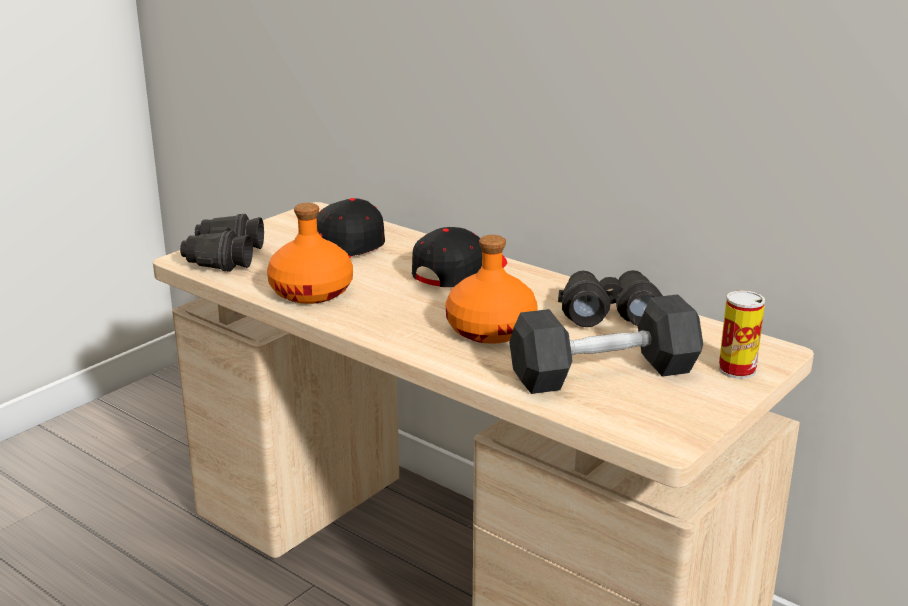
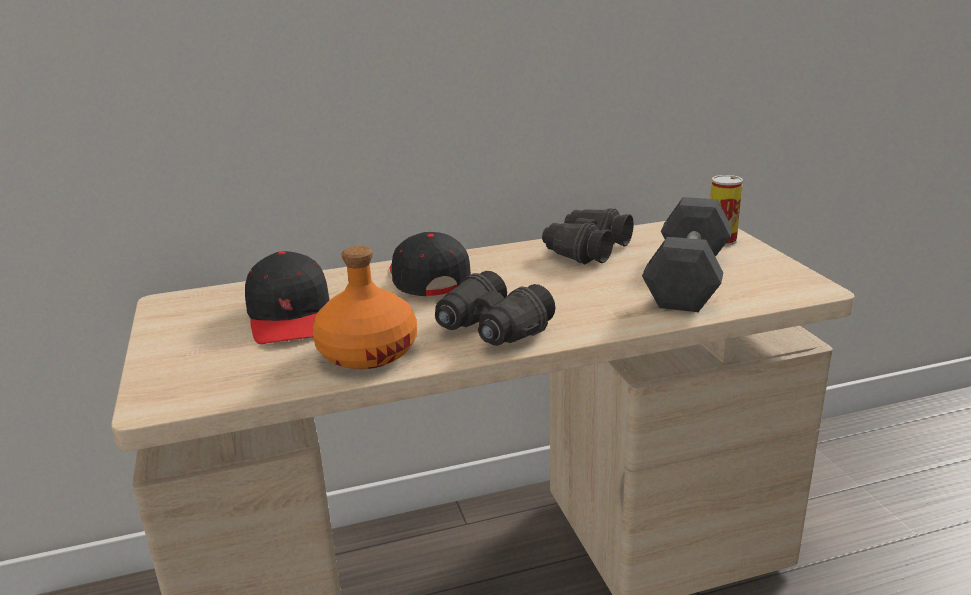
camera: 55 degrees left, 0 degrees up
black binoculars [180,214,264,272] -> black binoculars moved to [435,271,555,346]
orange bottle [446,235,538,344] -> none

